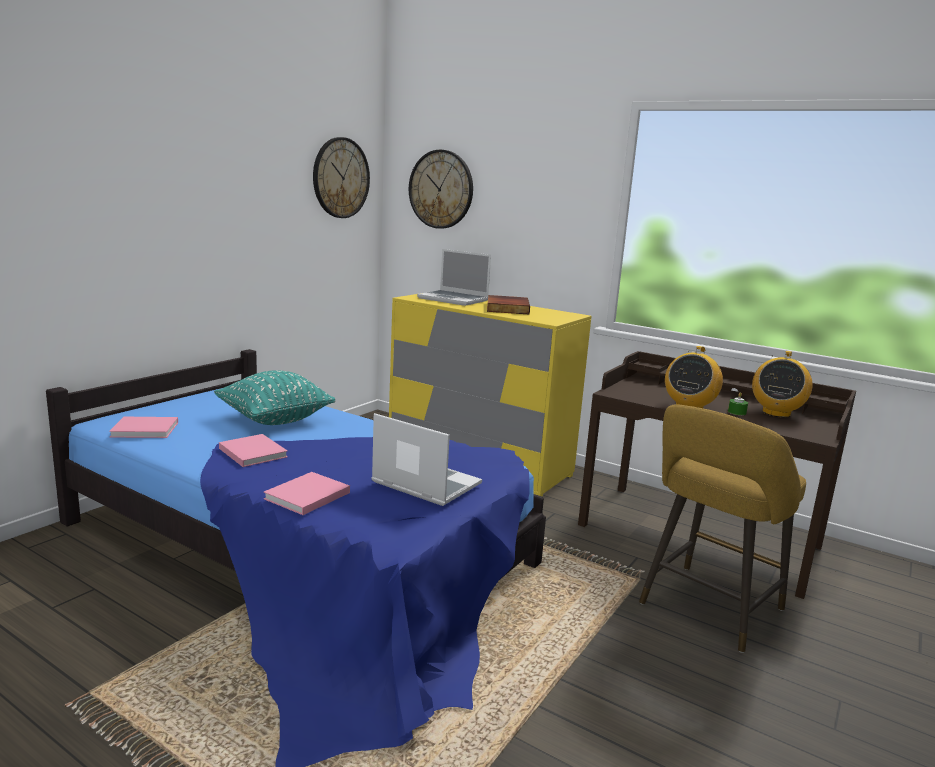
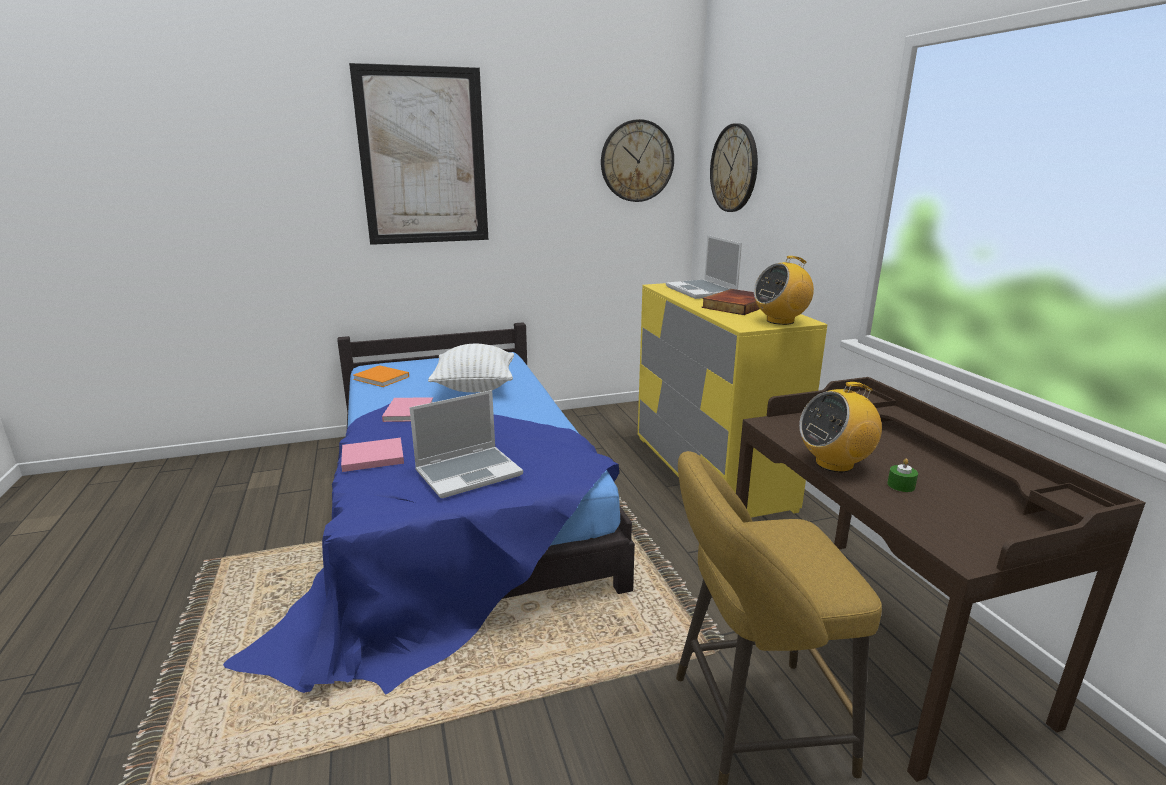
camera: 40 degrees right, 5 degrees up
pink book [109,417,178,438] -> orange book [353,365,409,387]
turquoise pillow [214,370,335,425] -> white pillow [428,344,514,392]
laptop [371,413,482,506] -> laptop turned 75 degrees clockwise [409,390,523,498]
radio [752,351,813,418] -> radio moved to [754,256,814,325]
none -> picture [349,63,488,245]

